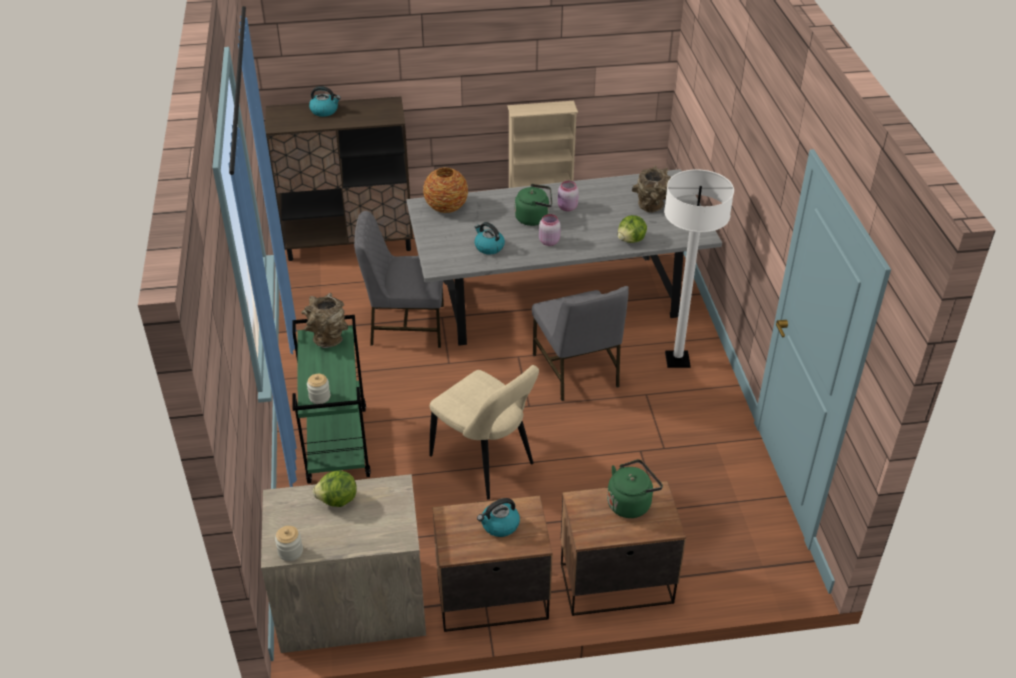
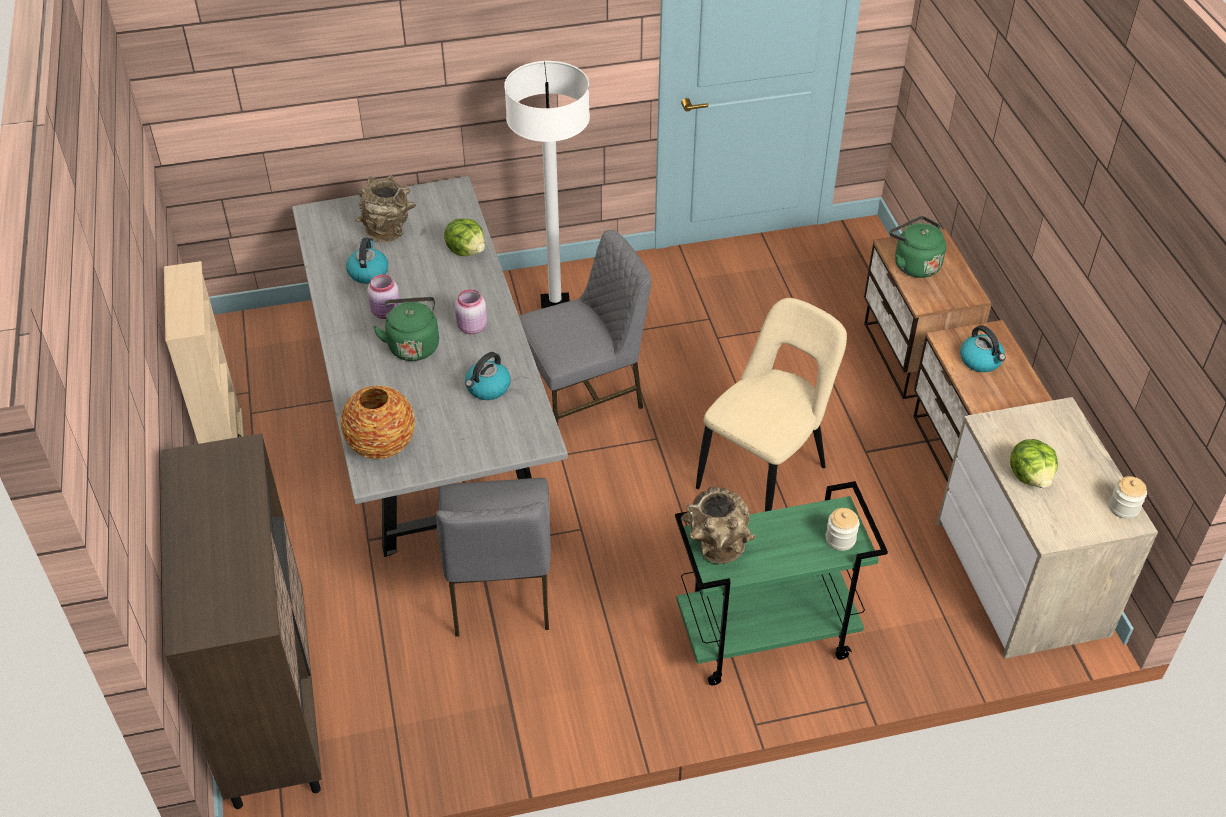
camera: 95 degrees left, 5 degrees up
kettle [309,86,341,117] -> kettle moved to [346,237,388,284]

